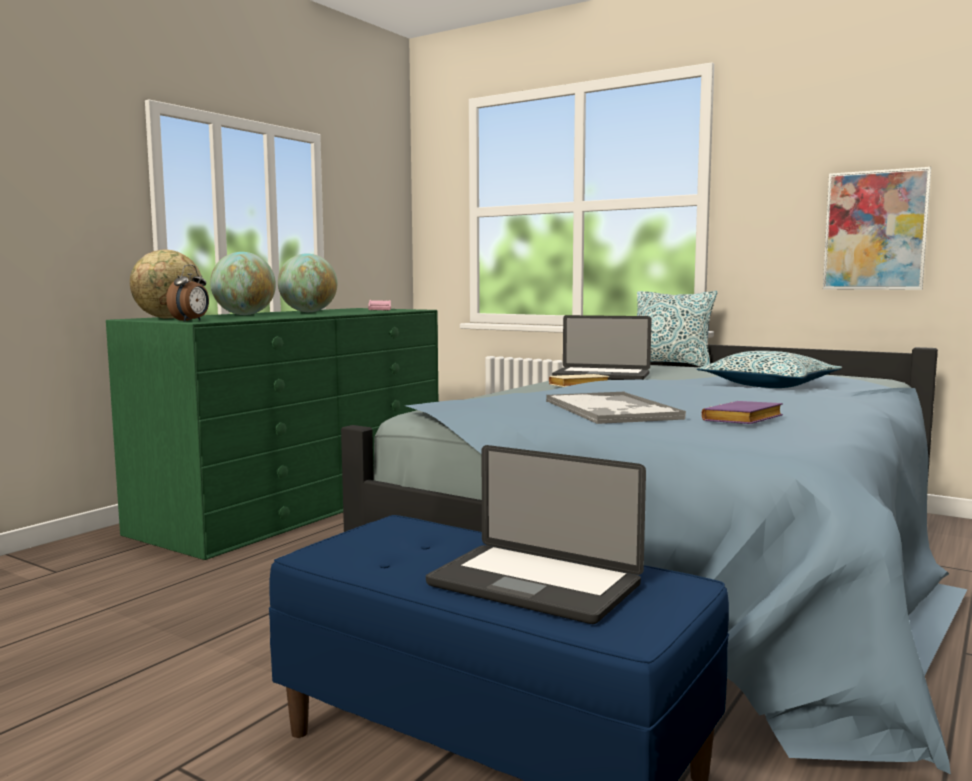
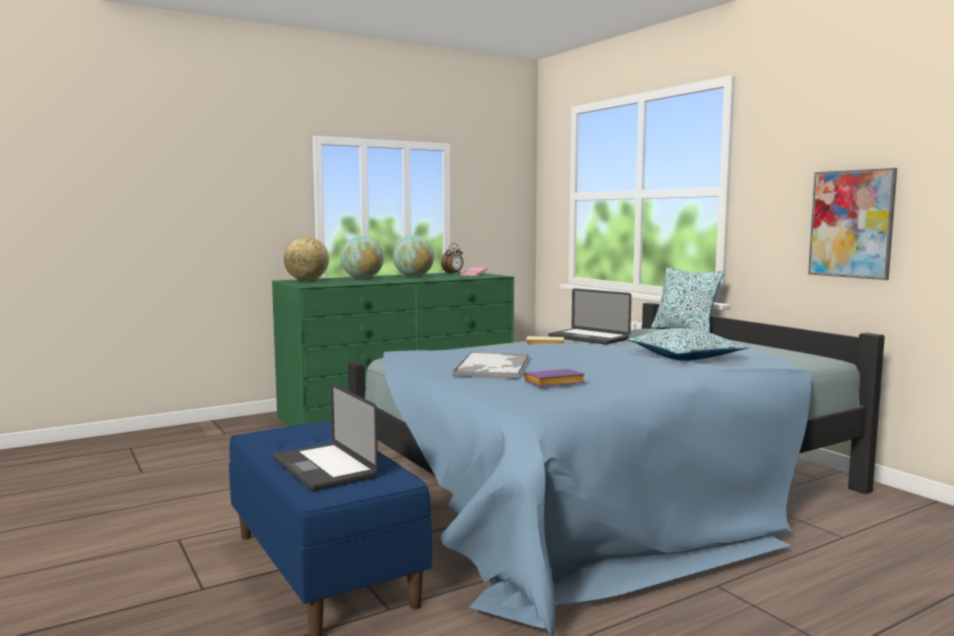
camera: 25 degrees right, 0 degrees up
alarm clock [166,265,209,322] -> alarm clock moved to [441,243,463,274]

